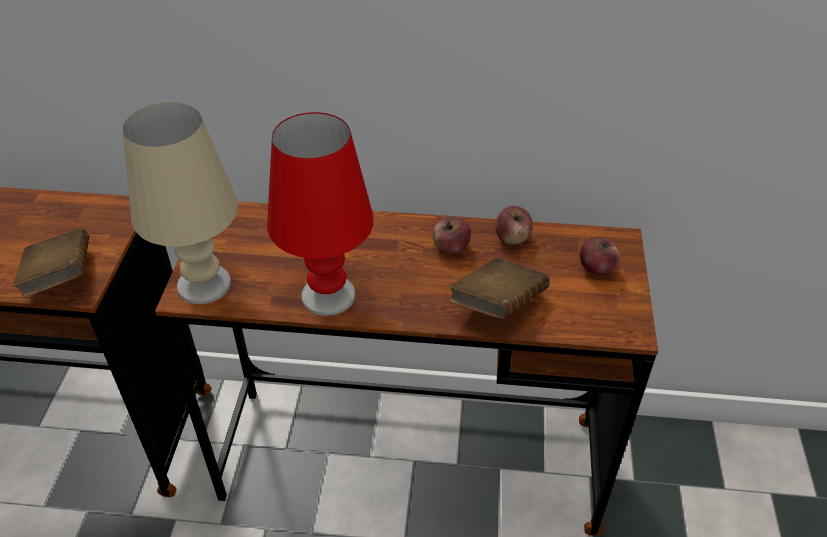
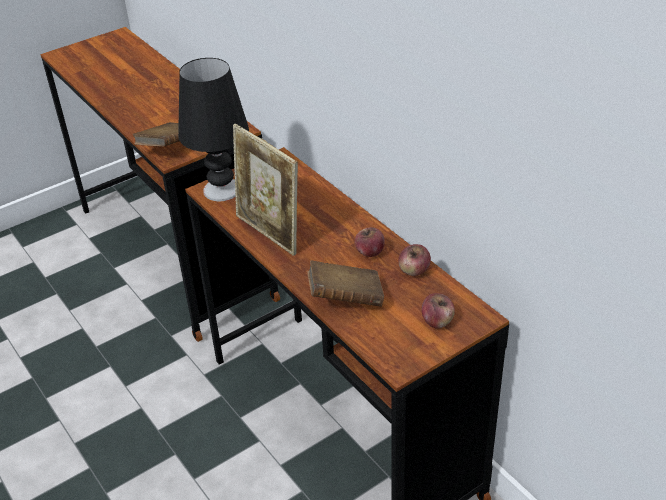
camera: 50 degrees right, 5 degrees down
beige table lamp [123,102,238,304] -> black table lamp [178,58,249,201]
red table lamp [267,112,374,316] -> picture frame [233,124,298,256]

